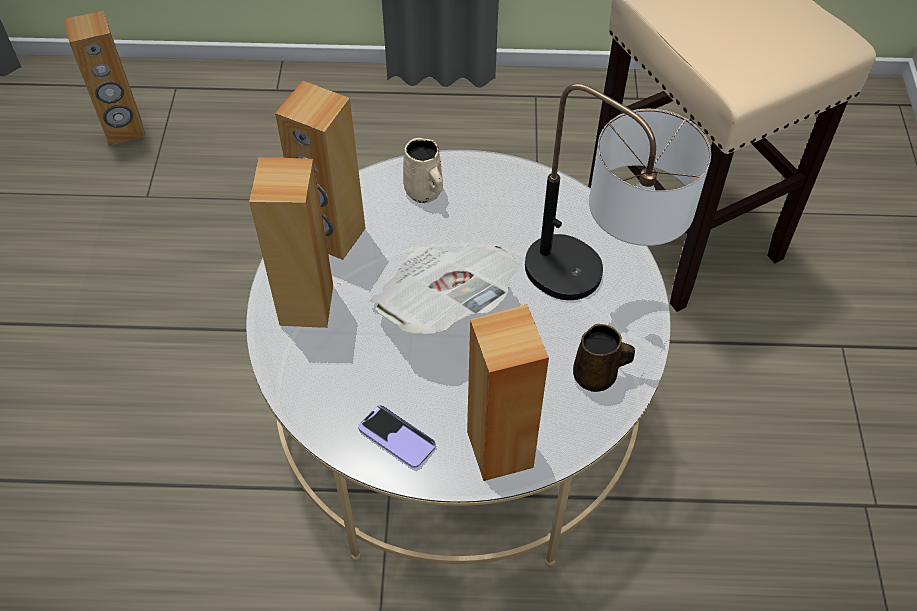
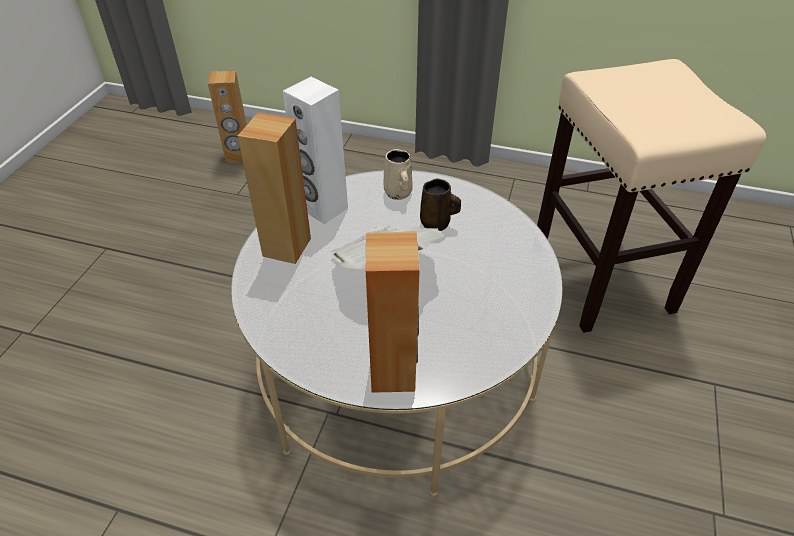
camera: 15 degrees right, 10 degrees down
brown speaker [275,81,366,260] -> white speaker [283,77,348,224]
phone [358,405,436,468] -> none
table lamp [525,84,711,300] -> none
brown mug [573,324,635,392] -> brown mug moved to [420,179,461,231]

